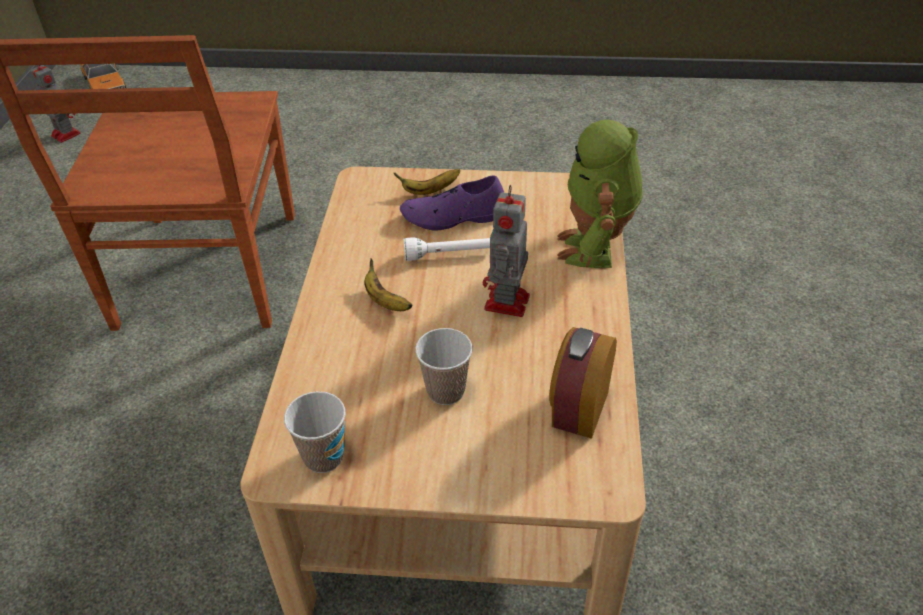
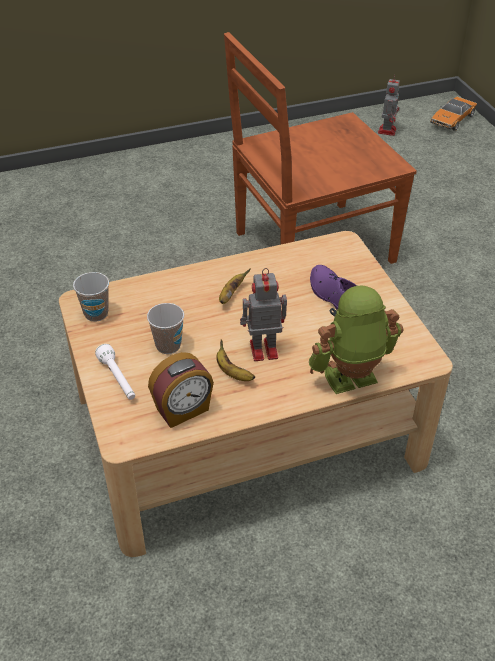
camera: 65 degrees right, 0 degrees up
banana [394,169,460,195] -> banana moved to [216,340,255,381]
white flashlight [404,237,490,261] -> white flashlight moved to [95,344,135,400]
alarm clock [549,327,617,439] -> alarm clock turned 150 degrees clockwise [148,352,214,428]

